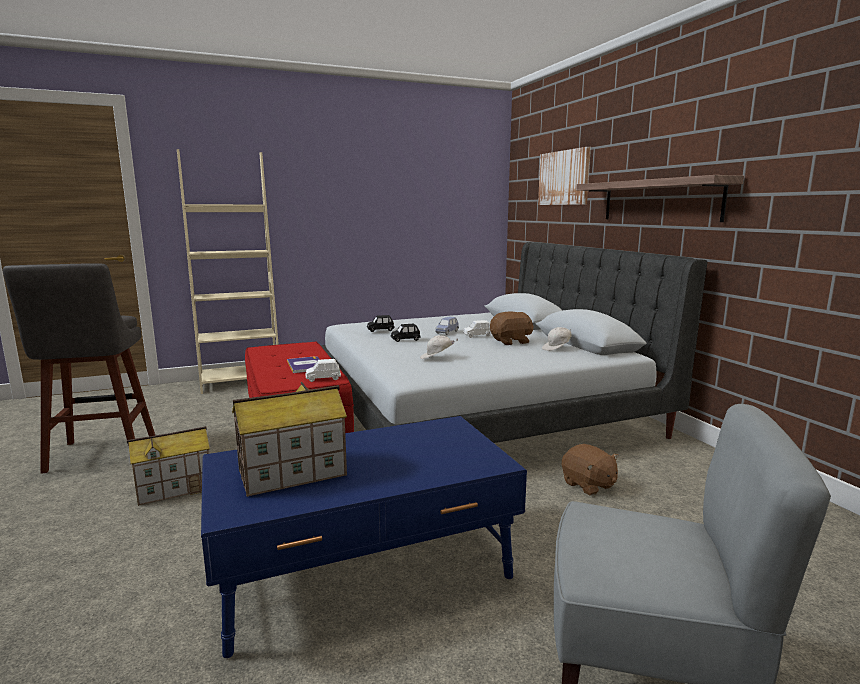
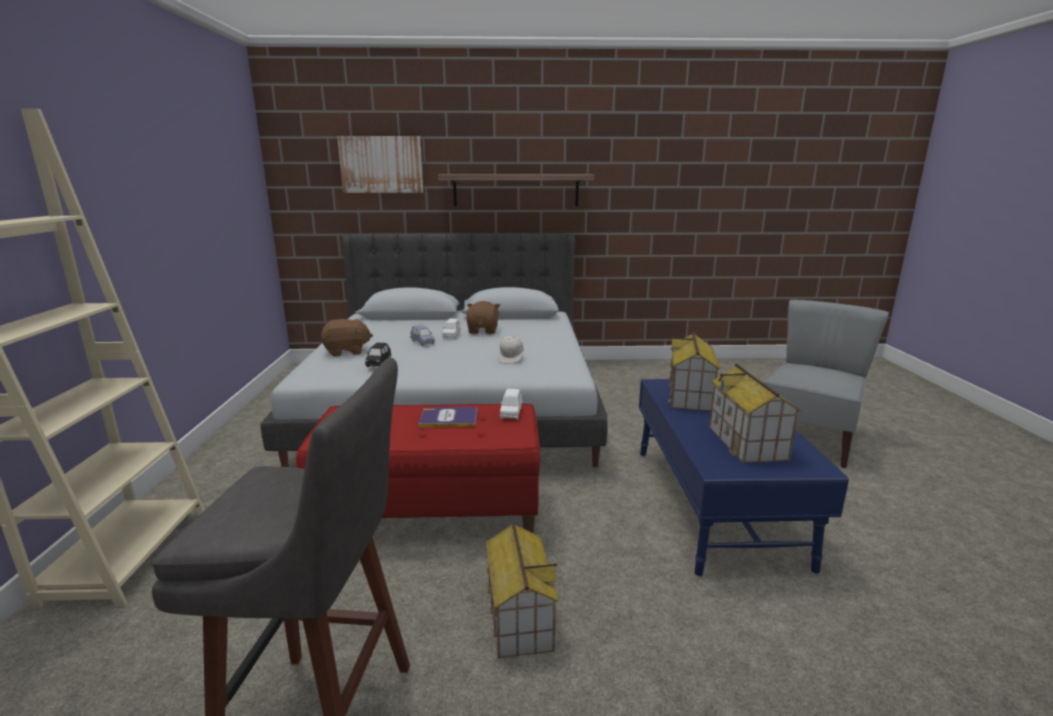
camera: 70 degrees left, 5 degrees up
black toy car [390,324,421,342] -> none
white cap [542,327,572,351] -> none
brown plush toy [562,444,618,496] -> brown plush toy moved to [321,319,373,356]
none -> toy house [668,332,720,411]

